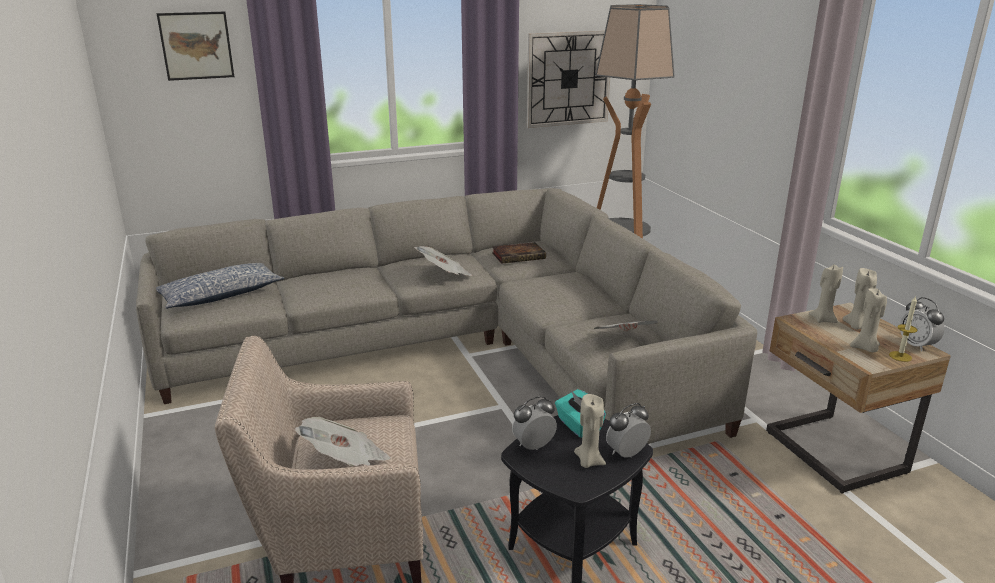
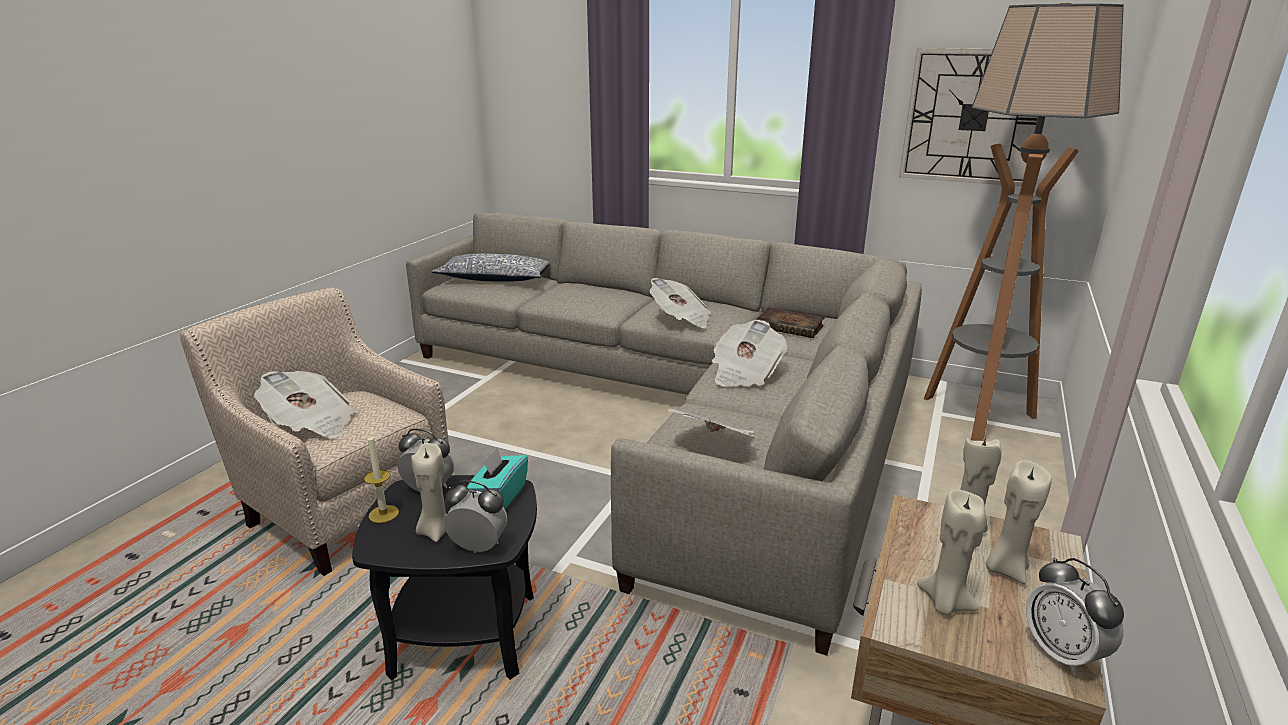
camera: 45 degrees right, 0 degrees up
picture [157,12,234,81] -> none
candle [889,296,917,362] -> candle moved to [364,432,399,523]
alarm clock [900,297,944,352] -> alarm clock turned 45 degrees counterclockwise [1026,558,1124,675]
none -> newspaper [712,320,787,387]

